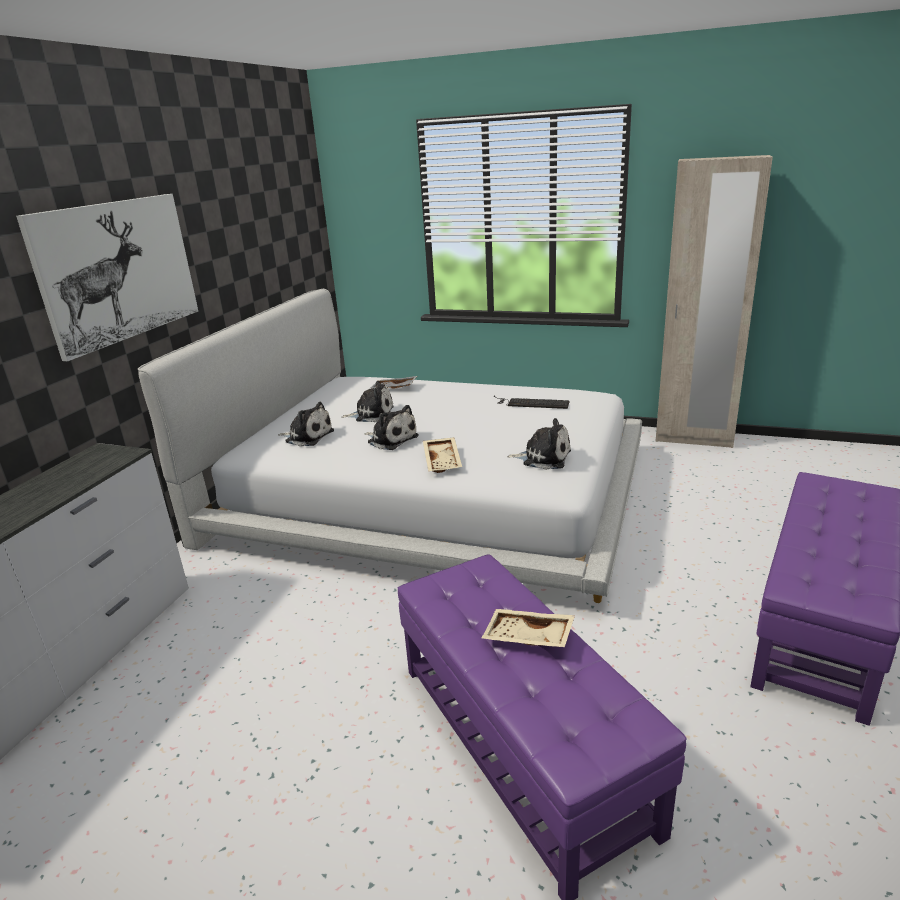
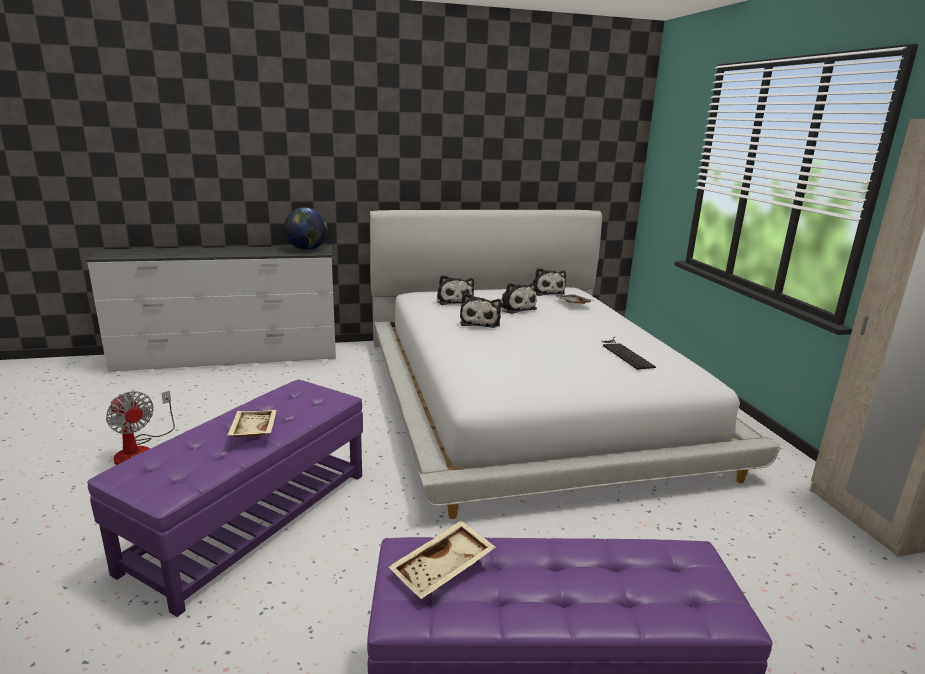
camera: 55 degrees right, 5 degrees down
picture [16,194,198,361] -> none
beige tray [423,437,462,473] -> beige tray moved to [389,520,496,599]
plush toy [507,418,571,470] -> plush toy moved to [533,268,566,296]
none -> fan [106,391,175,465]
none -> globe [284,207,328,250]

